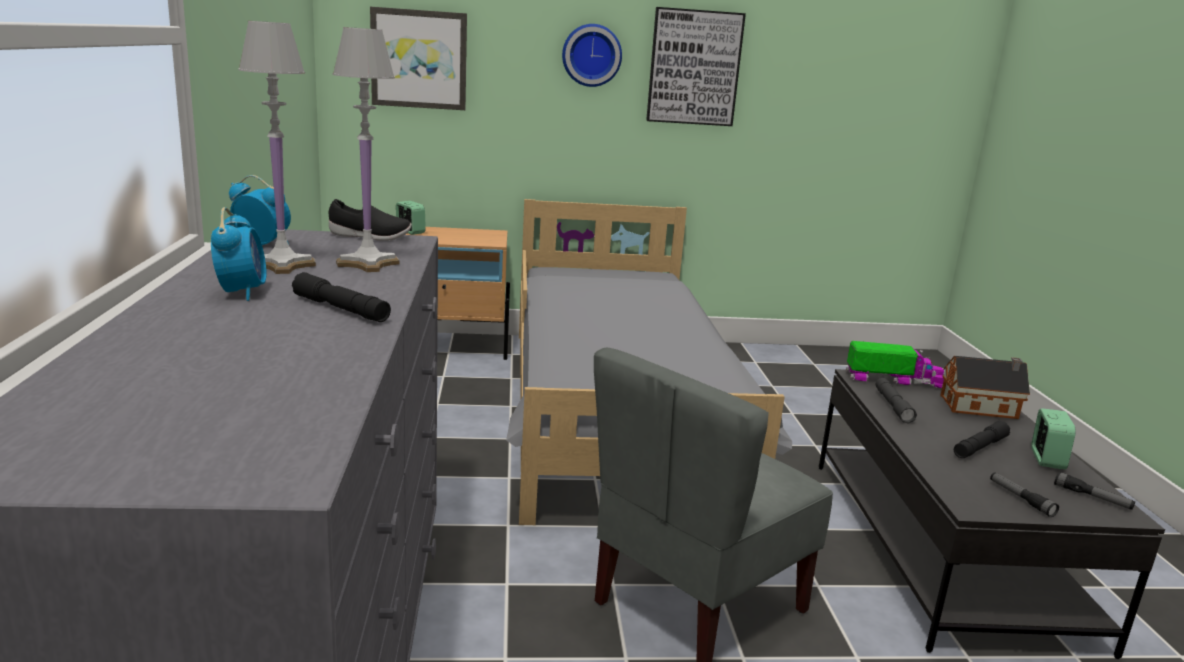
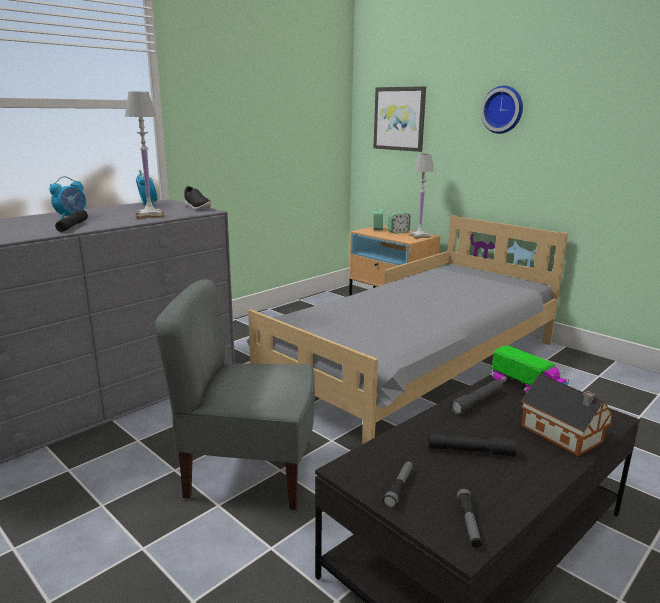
camera: 50 degrees right, 0 degrees up
white table lamp [238,21,316,274] -> white table lamp moved to [409,154,435,239]
picture [646,7,746,126] -> none
alarm clock [1032,408,1076,469] -> alarm clock moved to [388,212,410,234]

